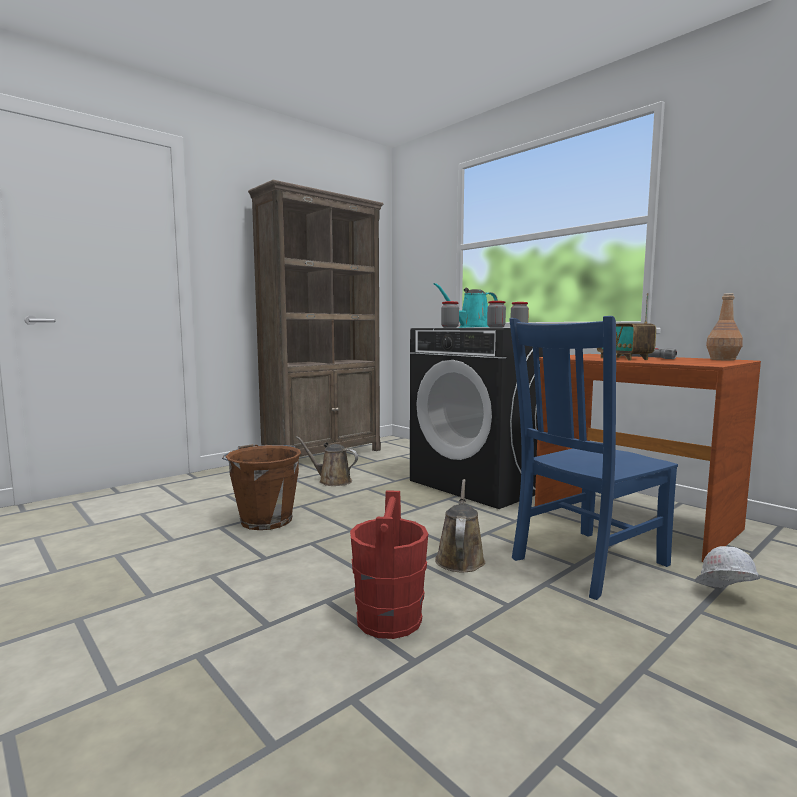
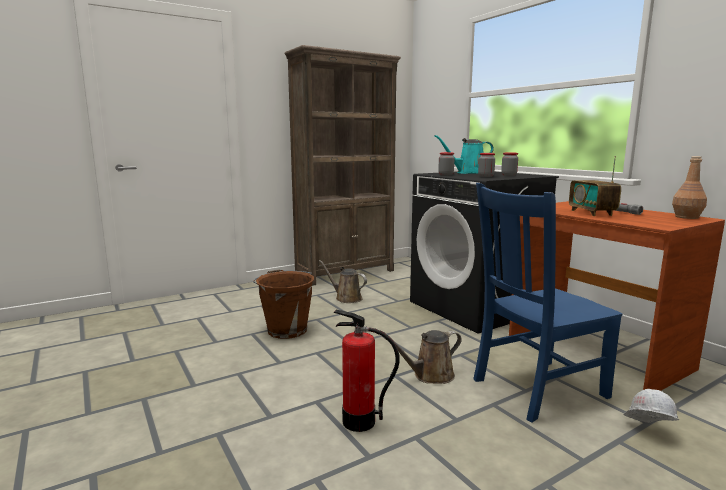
camera: 10 degrees right, 5 degrees up
red bucket [350,490,428,639] -> fire extinguisher [334,310,400,432]
brown watering can [435,479,485,572] -> brown watering can turned 135 degrees counterclockwise [385,330,462,384]

